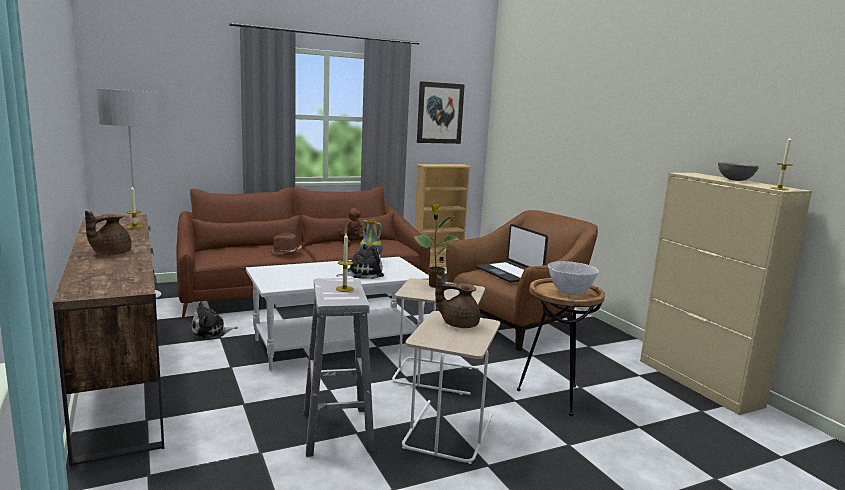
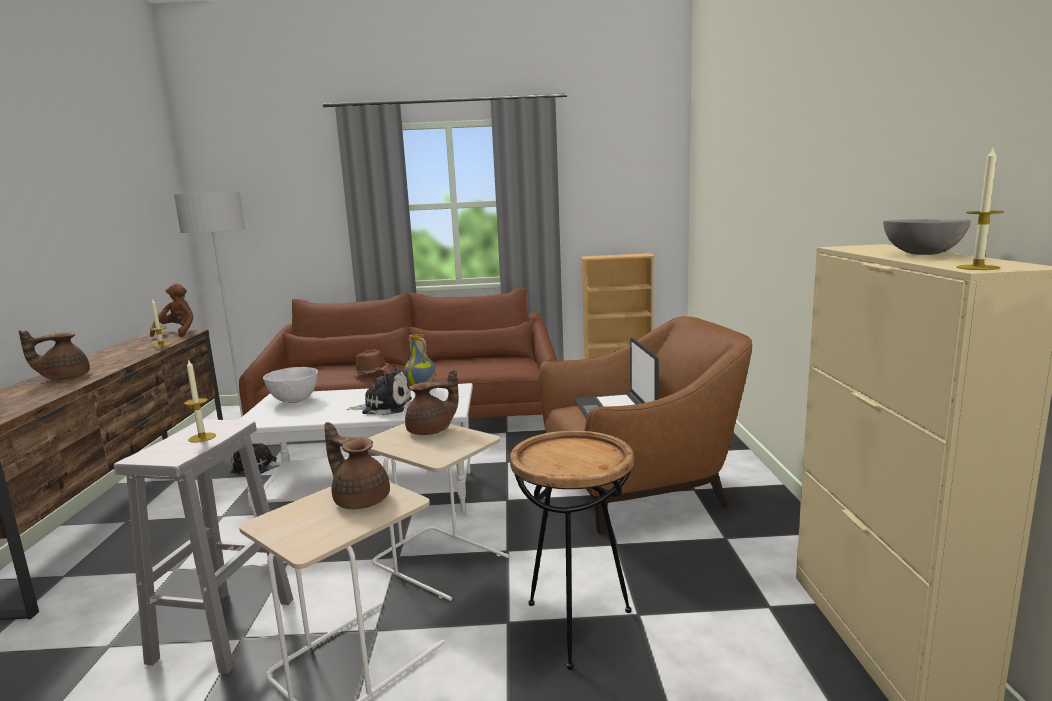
camera: 25 degrees right, 0 degrees up
brown plush toy [338,208,367,247] -> brown plush toy moved to [150,283,194,337]
potted plant [413,204,460,288] -> brown teapot [405,370,459,435]
picture [417,81,465,144] -> none
white bowl [548,261,599,295] -> white bowl moved to [263,367,318,403]

